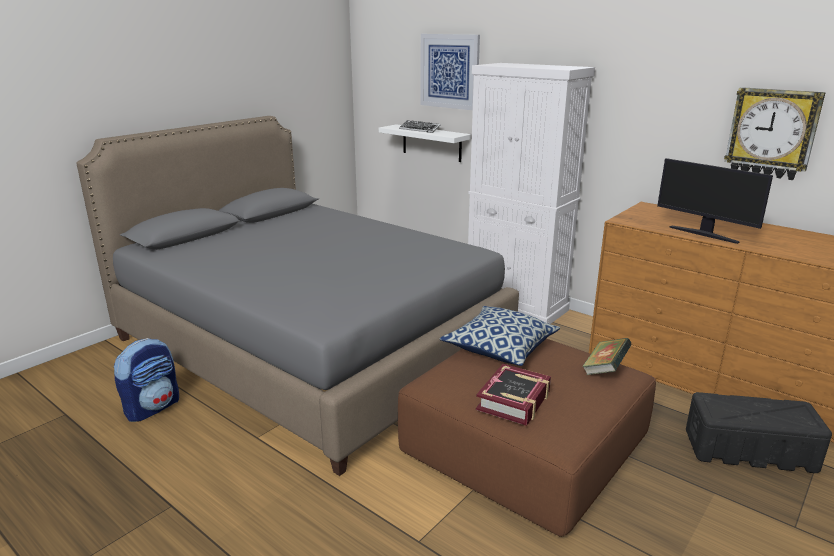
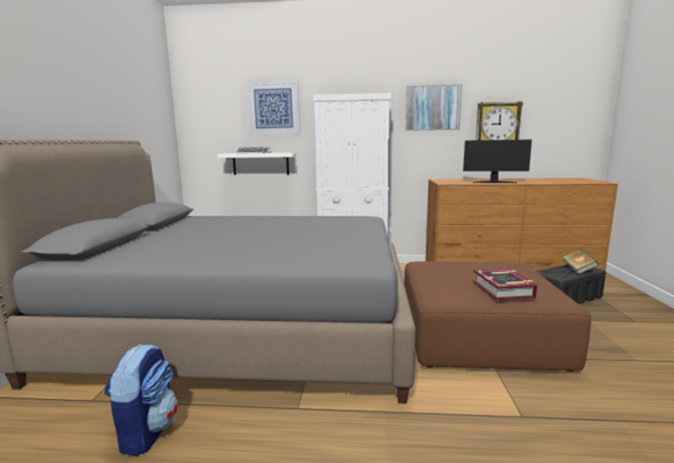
camera: 35 degrees left, 10 degrees down
pillow [440,306,560,366] -> none
book [582,338,632,375] -> book moved to [562,249,599,274]
none -> picture [406,84,462,131]

